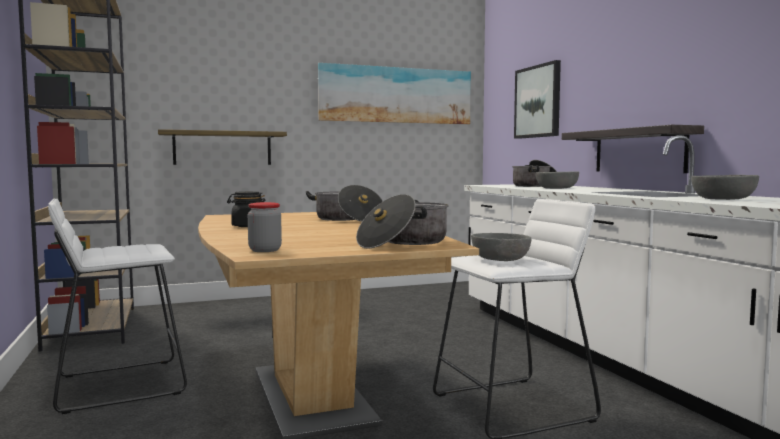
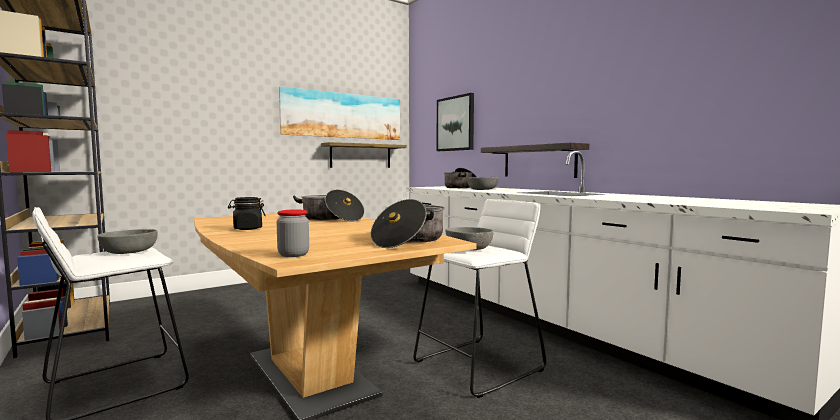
camera: 15 degrees left, 0 degrees up
shelf [158,129,287,165] -> shelf moved to [321,142,407,168]
grey bowl [691,175,759,200] -> grey bowl moved to [97,229,158,254]

